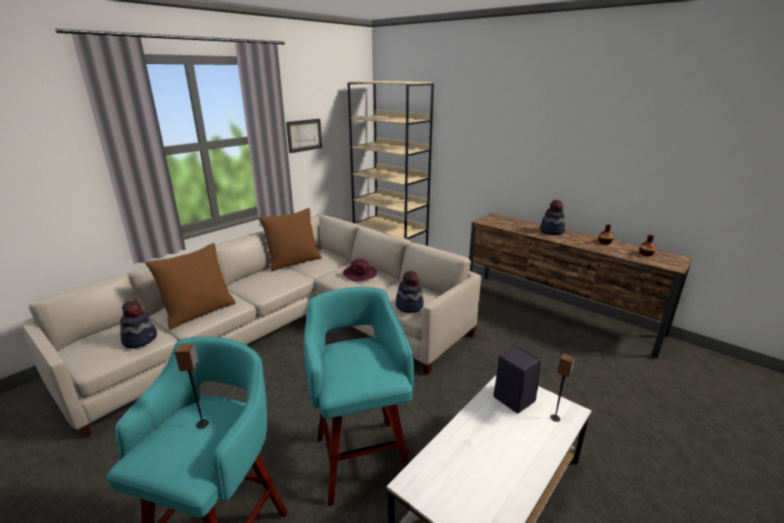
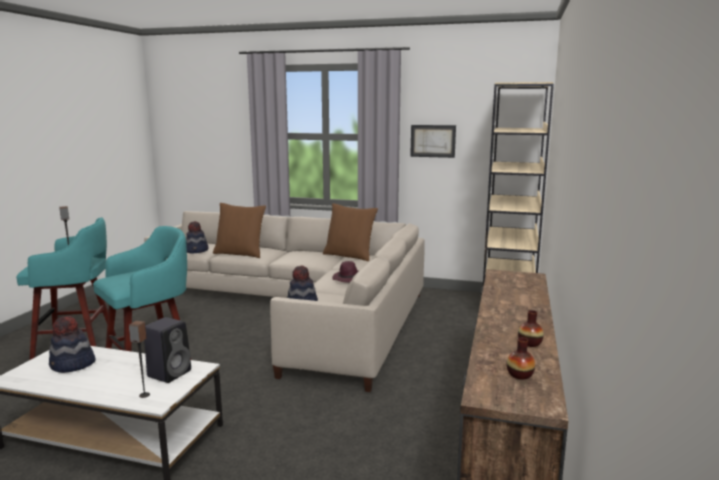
camera: 65 degrees right, 10 degrees down
hat [540,200,565,235] -> hat moved to [49,316,96,373]

